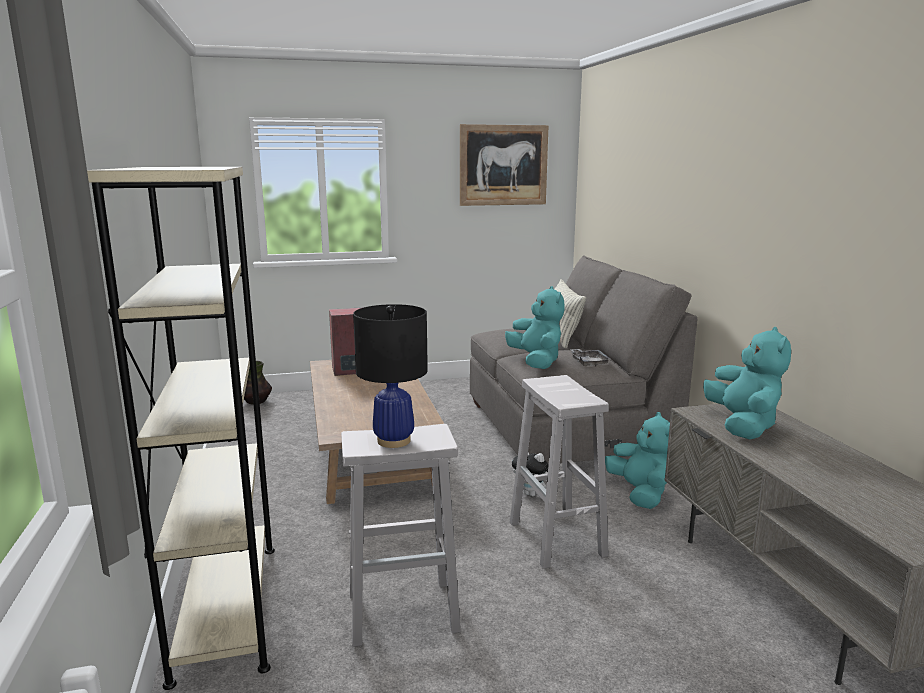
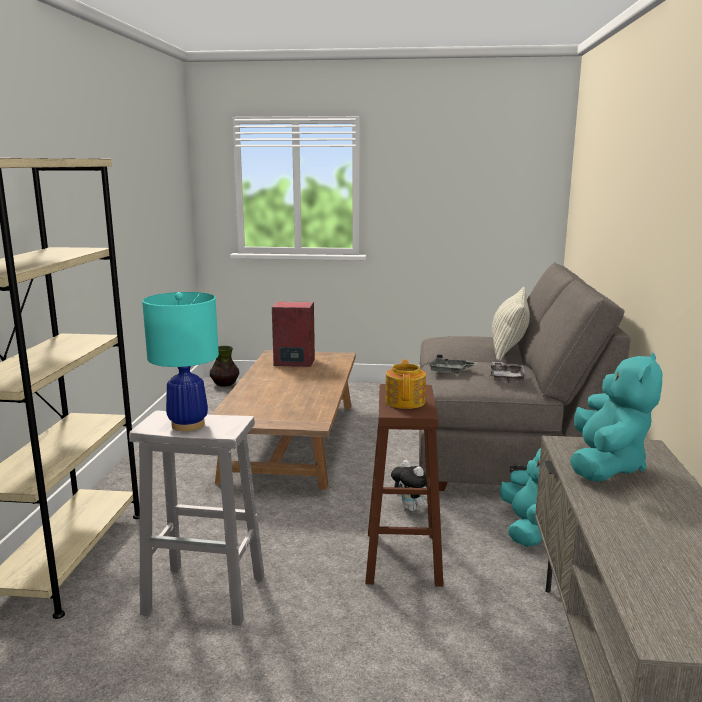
camera: 20 degrees right, 0 degrees up
black table lamp [353,304,428,448] -> turquoise table lamp [142,292,219,431]
picture [460,124,549,206] -> none
turquoise plush toy [505,286,565,369] -> grey tray [427,354,478,374]
white stool [510,375,609,569] -> brown stool [365,384,444,587]
none -> teapot [385,359,426,409]

